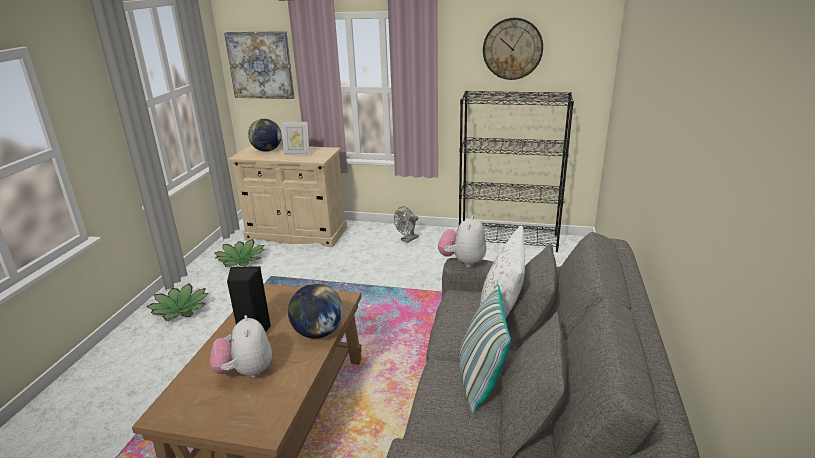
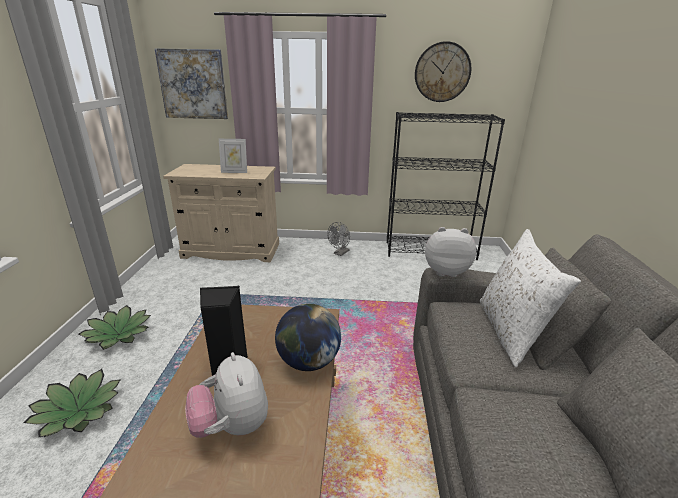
camera: 10 degrees left, 0 degrees up
potted plant [214,239,264,267] -> potted plant moved to [24,369,121,438]
globe [248,119,282,151] -> none
plush toy [438,215,486,267] -> plush toy turned 90 degrees clockwise [425,227,476,277]
pillow [459,284,511,413] -> none

